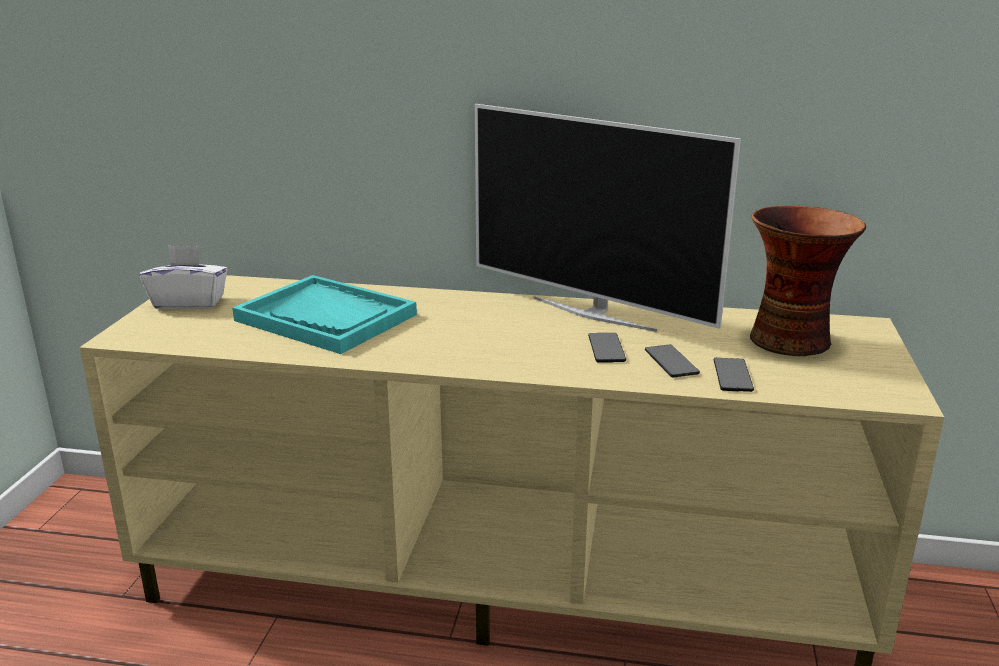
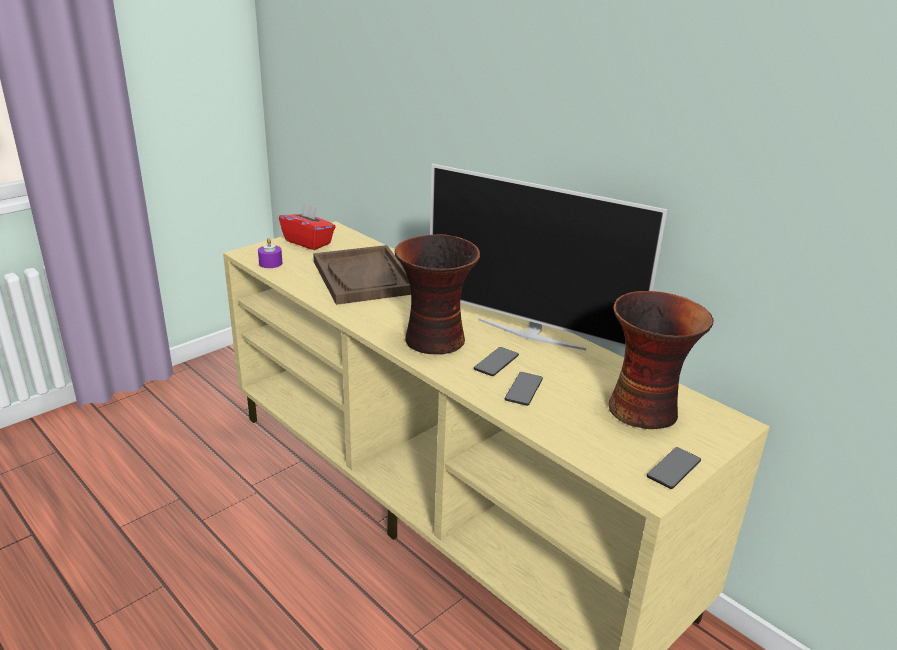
camera: 35 degrees right, 5 degrees up
white tissue box [140,245,228,309] -> red tissue box [279,202,336,250]
turquoise tray [232,275,417,354] -> brown tray [313,245,411,305]
television [475,104,741,332] -> television turned 45 degrees counterclockwise [430,164,668,350]
phone [714,358,754,392] -> phone moved to [647,447,701,489]
none -> purple candle [258,238,282,268]
none -> vase [395,234,480,355]

